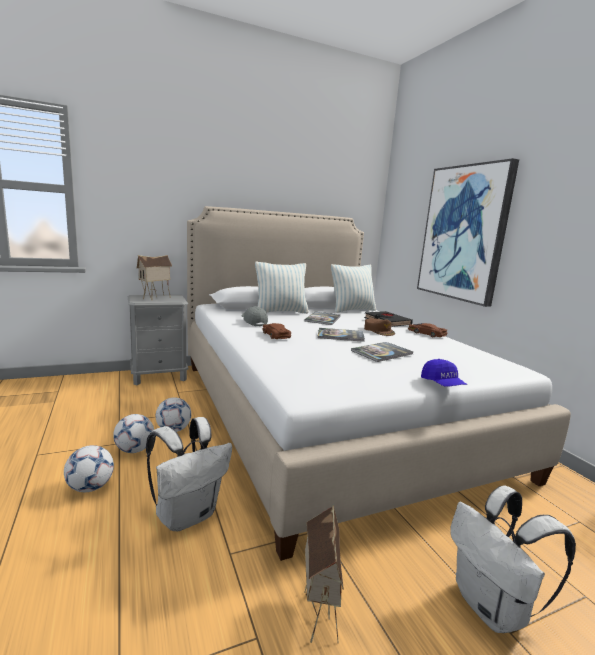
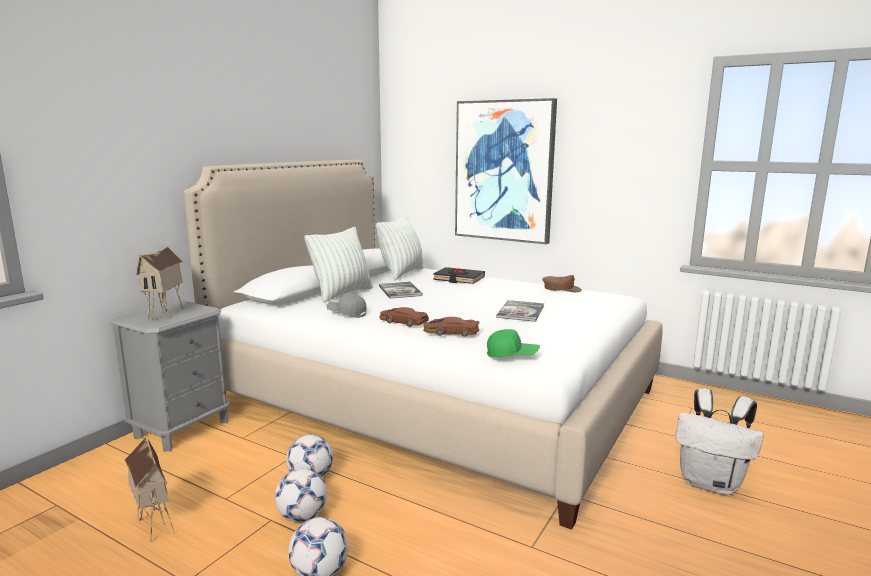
camera: 35 degrees left, 0 degrees up
white backpack [146,417,232,531] -> none
toy house [304,505,344,644] -> toy house moved to [125,436,175,542]
book [318,328,365,342] -> none
brown cap [364,318,395,336] -> brown cap moved to [543,275,582,292]
brown toy car [408,323,448,337] -> brown toy car moved to [423,317,480,337]
blue cap [421,359,467,387] -> none
none -> green cap [487,329,540,357]

